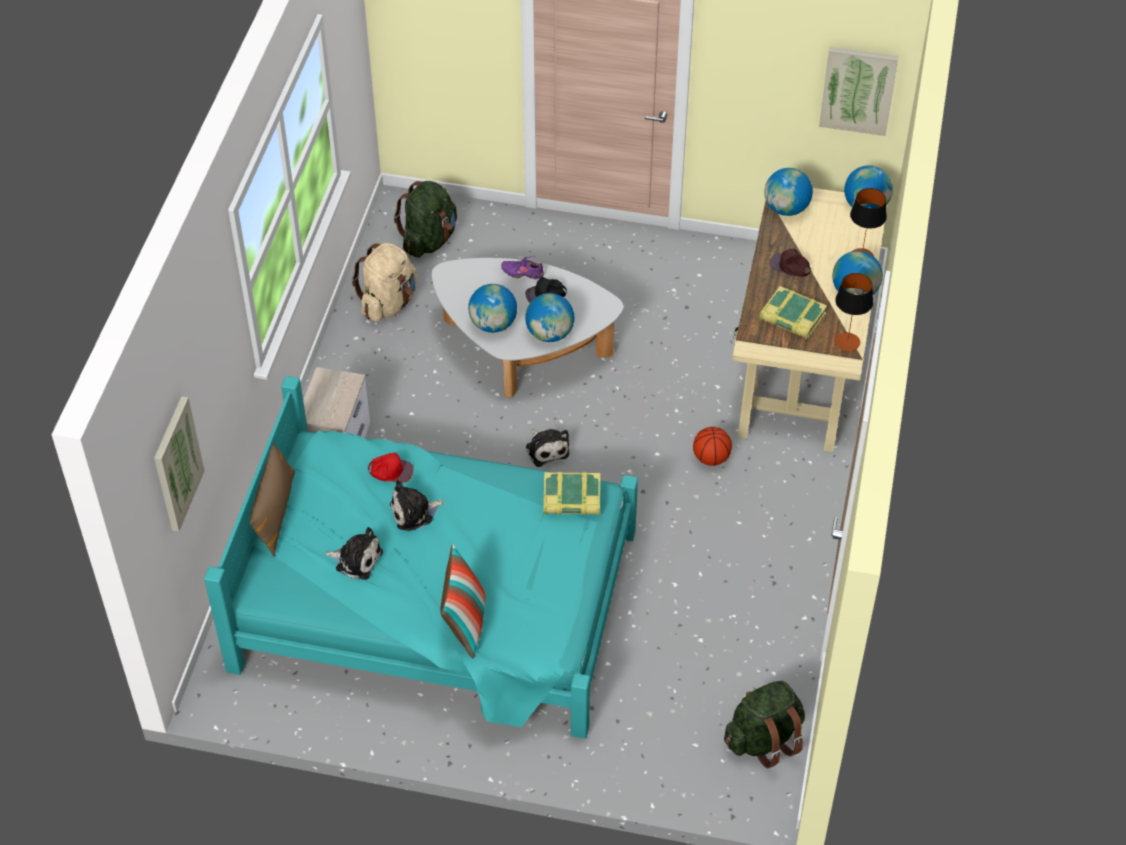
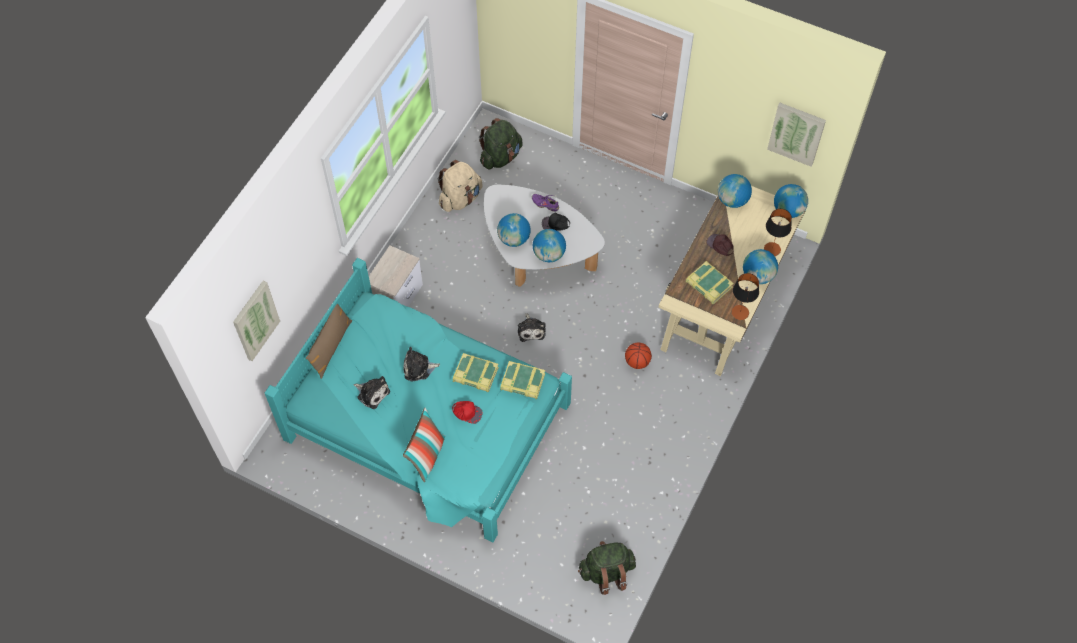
camera: 15 degrees right, 10 degrees up
red cap [368,452,413,483] -> red cap moved to [452,401,483,424]
none -> book [453,353,499,392]

